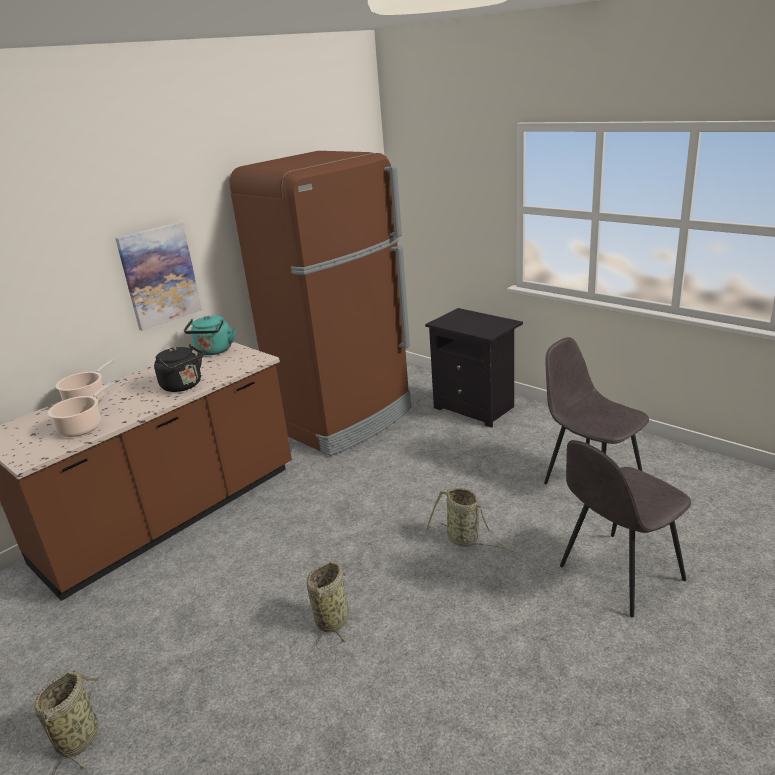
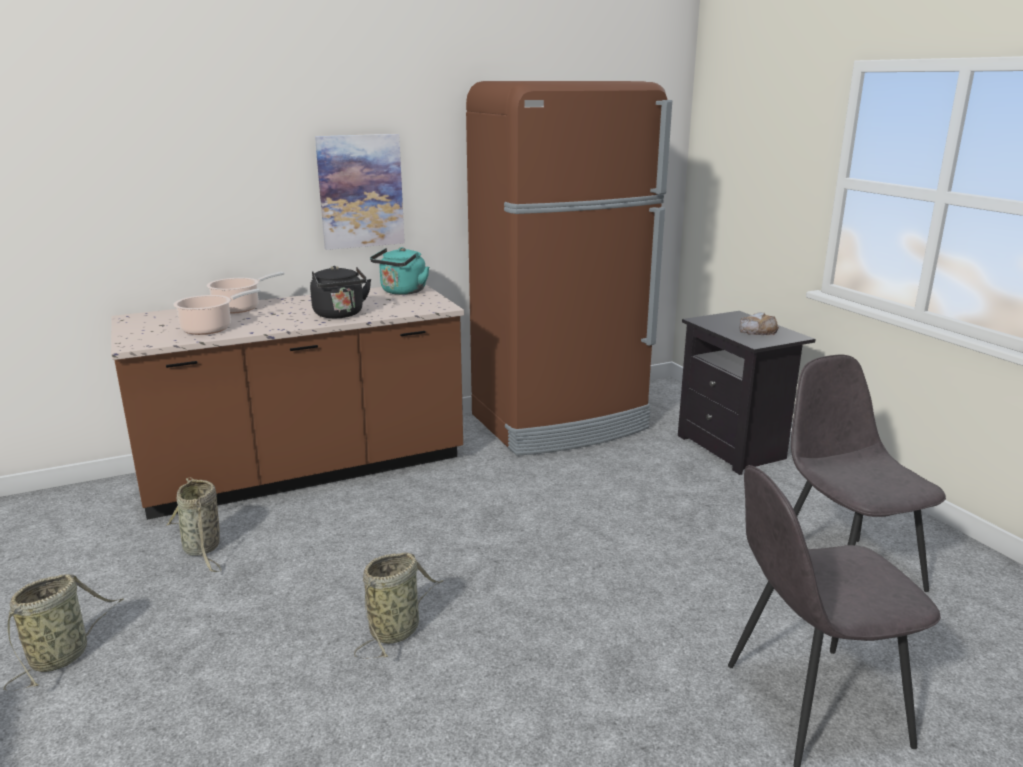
camera: 20 degrees right, 5 degrees down
basket [426,488,509,551] -> basket moved to [166,477,222,572]
none -> bread [739,312,779,335]

